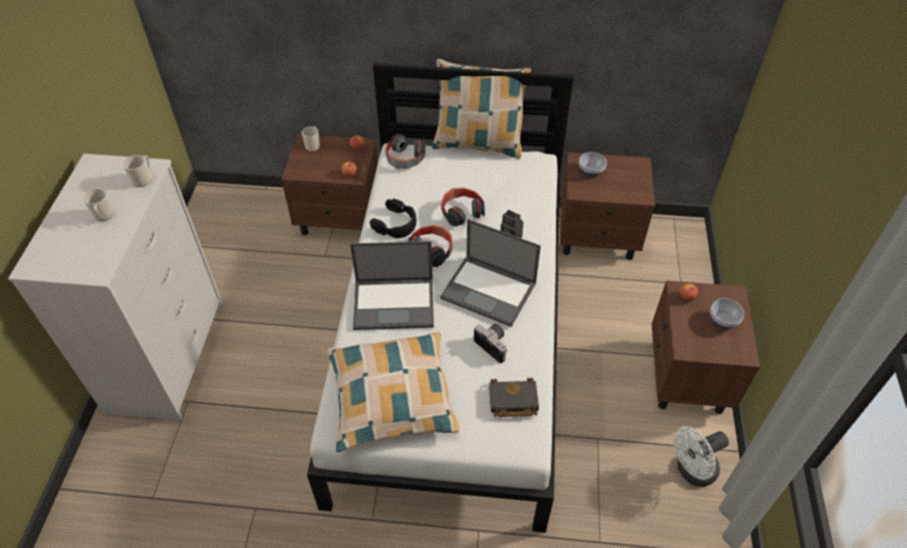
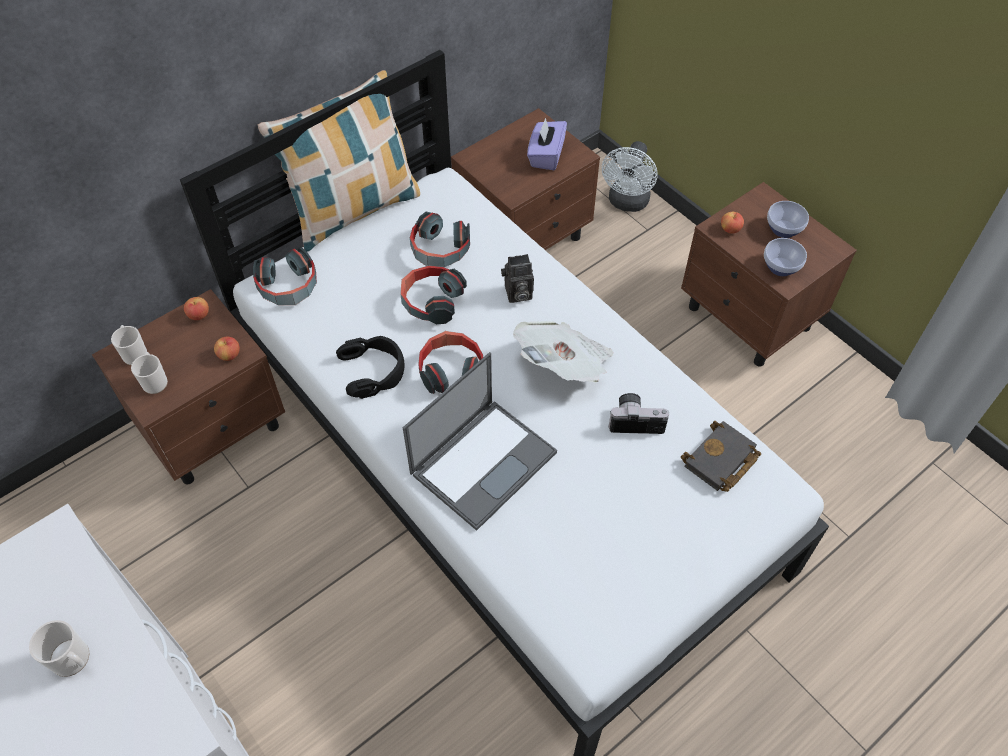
camera: 45 degrees left, 5 degrees up
mug [123,155,151,187] -> mug moved to [131,352,168,394]
pillow [327,332,459,452] -> none
laptop [440,219,541,327] -> newspaper [513,321,613,383]
bowl [579,152,607,177] -> bowl moved to [764,238,807,276]
white fan [674,426,729,487] -> white fan moved to [602,141,658,212]
none -> headphones [410,212,470,267]
none -> purple tissue box [527,118,567,170]

